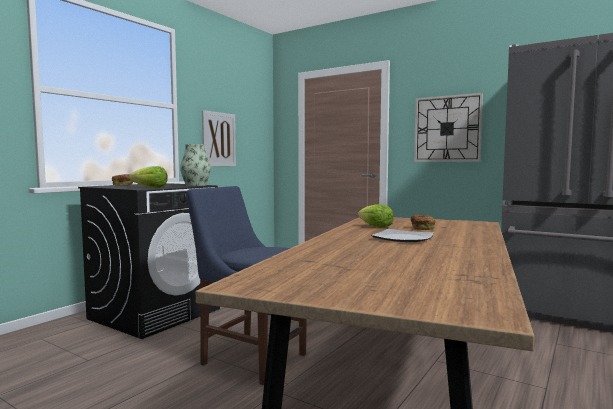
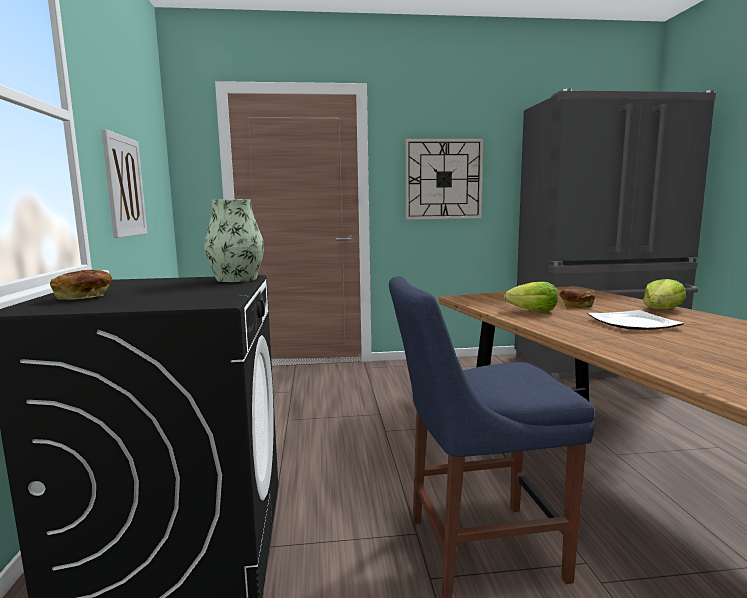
camera: 40 degrees left, 5 degrees up
lettuce [129,166,168,188] -> lettuce moved to [643,279,686,309]

